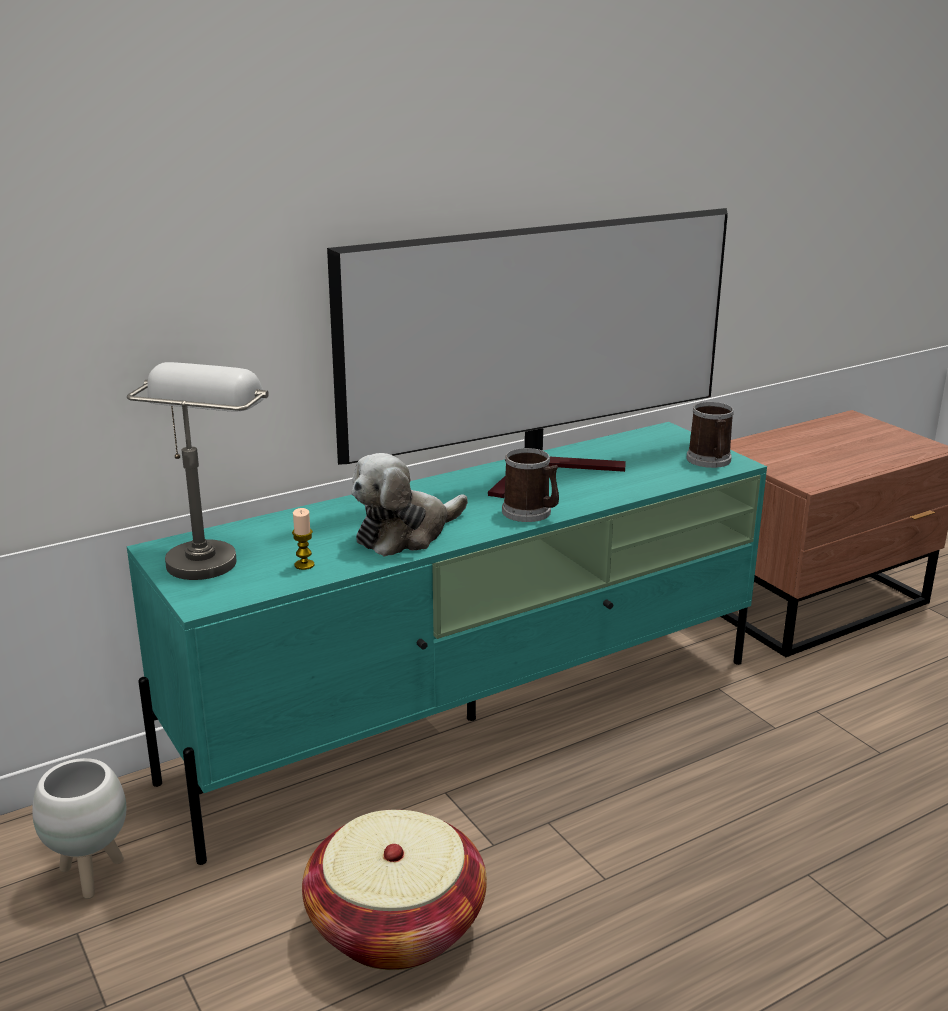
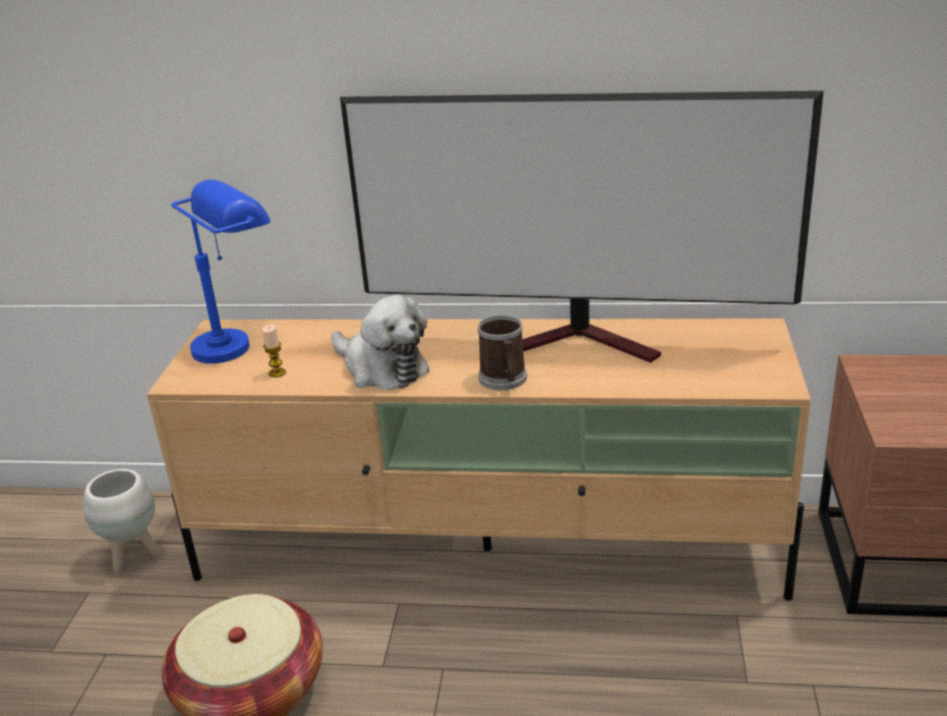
camera: 40 degrees right, 5 degrees up
grey table lamp [127,362,269,580] -> blue table lamp [171,180,271,364]
turquoise tv stand [127,422,767,865] -> beige tv stand [147,318,811,601]
plush toy [352,453,468,556] -> plush toy turned 135 degrees counterclockwise [331,295,430,390]
mug [687,402,734,468] -> none

